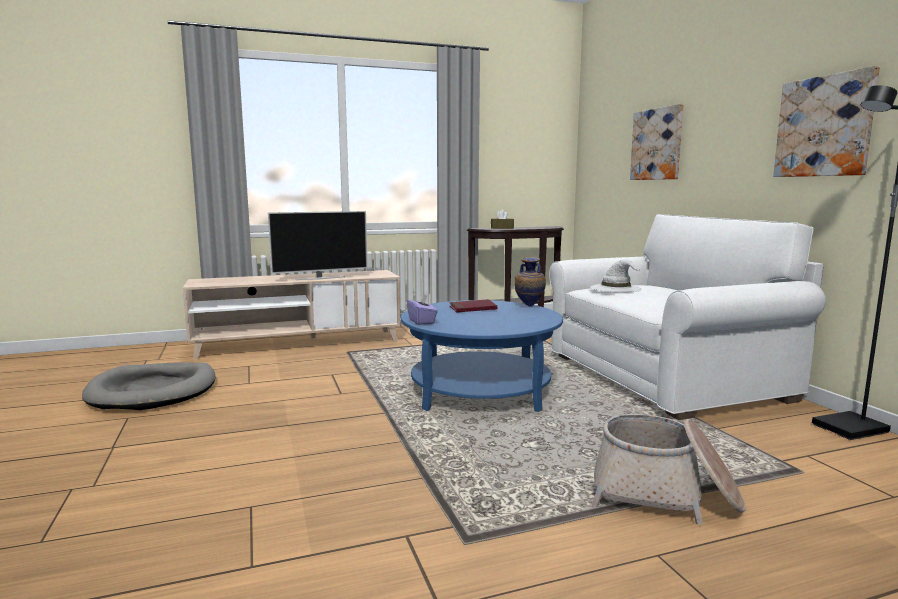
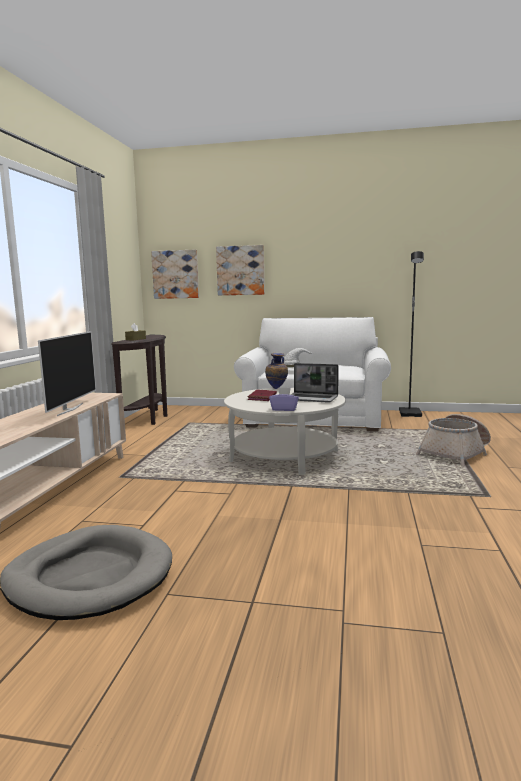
camera: 60 degrees left, 0 degrees up
blue coffee table [401,300,563,412] -> white coffee table [224,388,346,475]
picture [773,66,880,177] -> picture moved to [151,250,199,299]
none -> laptop [291,363,339,403]

